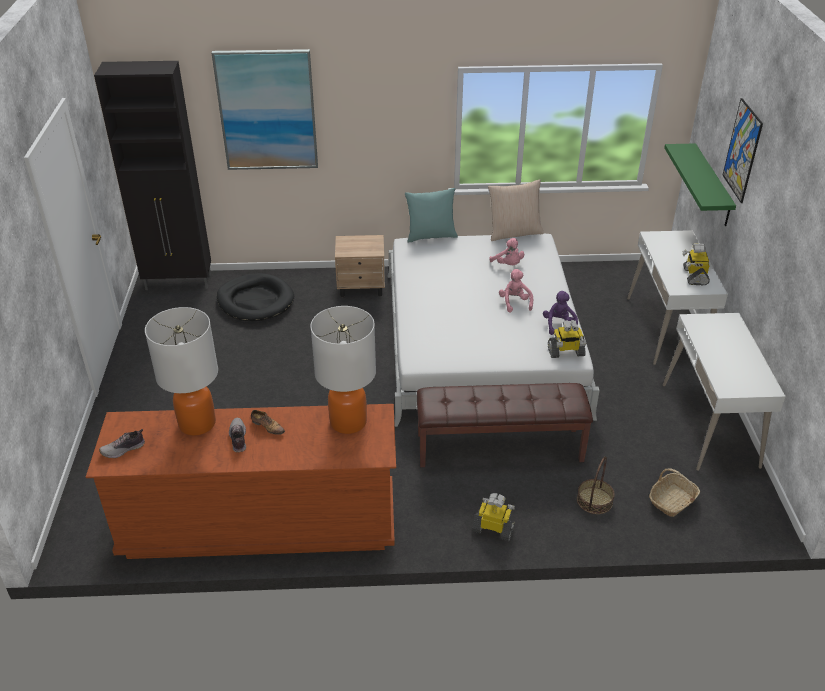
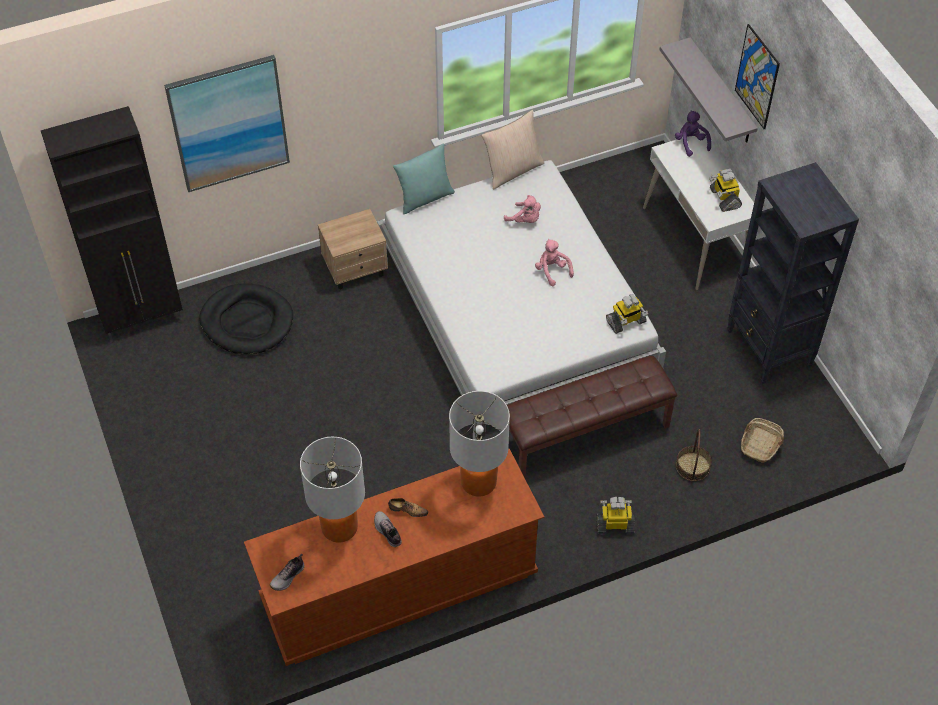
camera: 20 degrees left, 15 degrees up
purple plush toy [543,291,578,335] -> purple plush toy moved to [675,111,711,157]
white desk [663,313,786,471] -> black bookcase [727,162,859,384]
green shelf [664,143,736,226] -> grey shelf [659,37,758,143]

